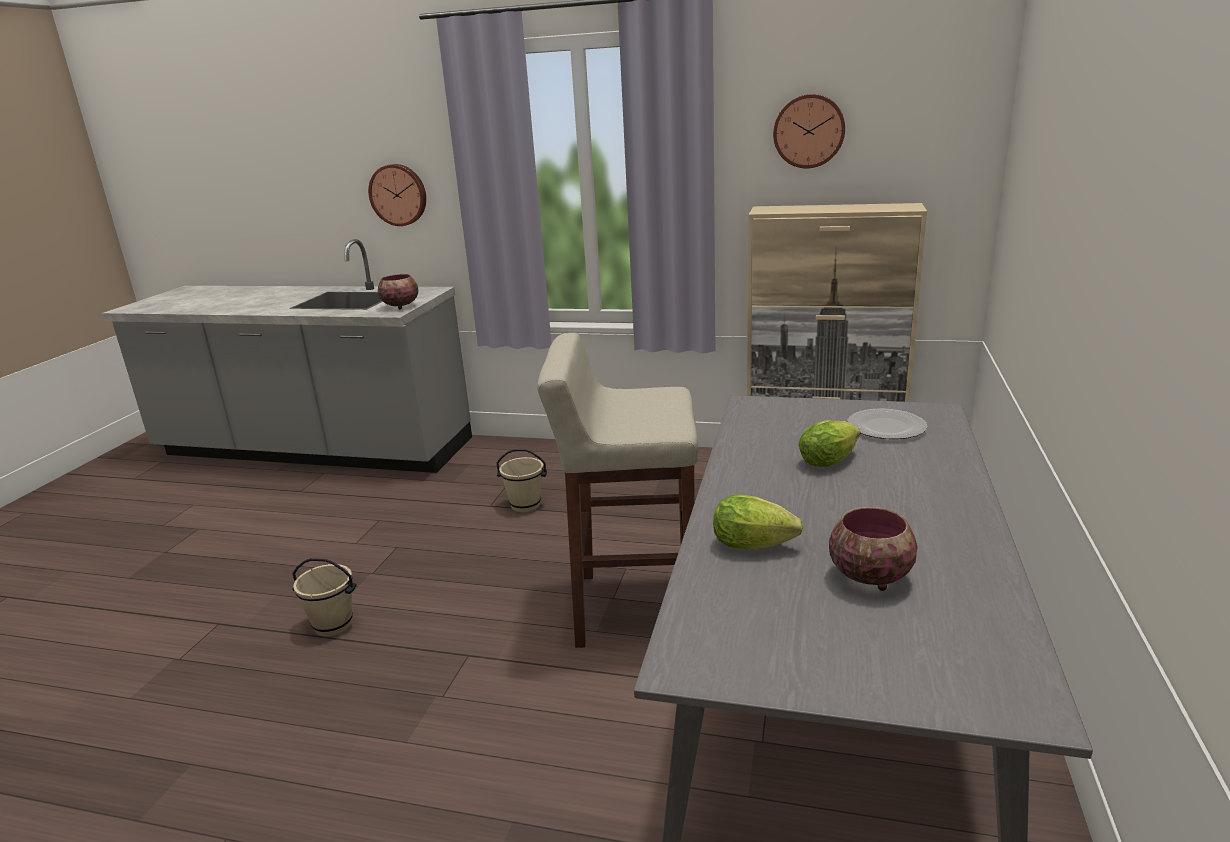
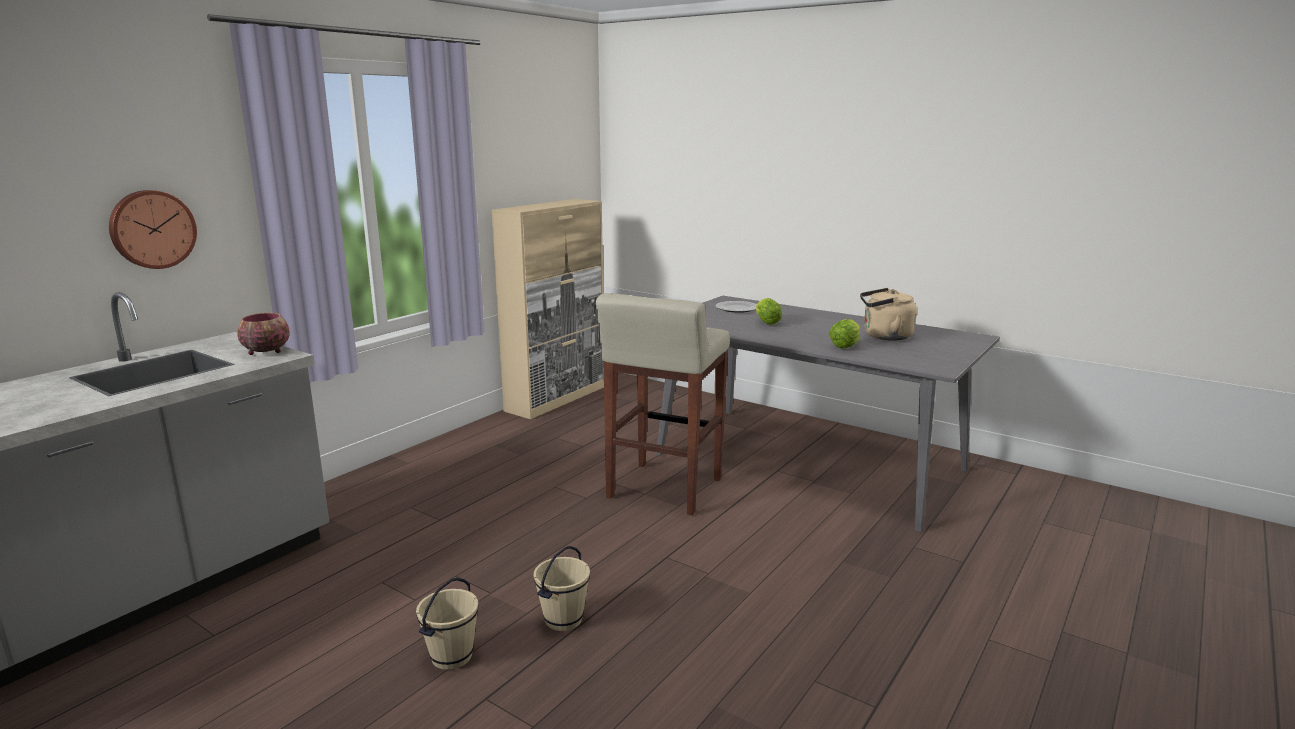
camera: 70 degrees left, 5 degrees down
beige bucket [497,449,547,512] -> beige bucket moved to [416,578,478,670]
wall clock [773,94,845,168] -> none
bowl [829,507,917,591] -> beige kettle [860,288,917,341]

